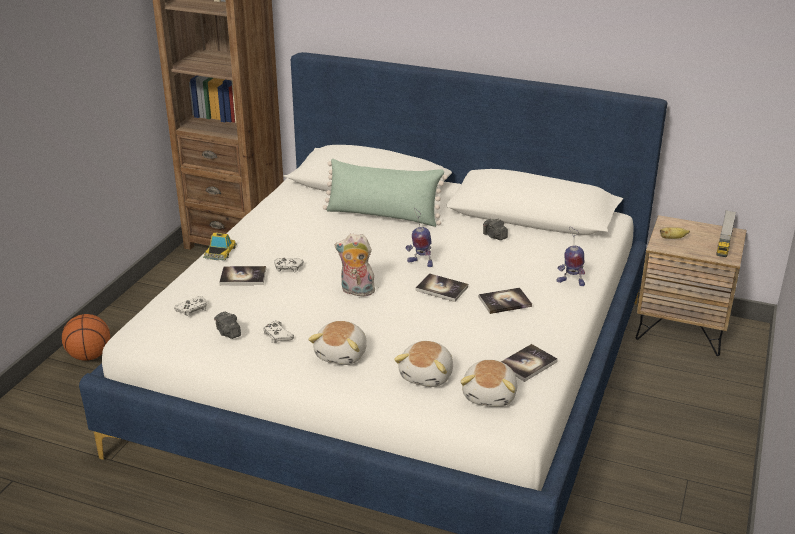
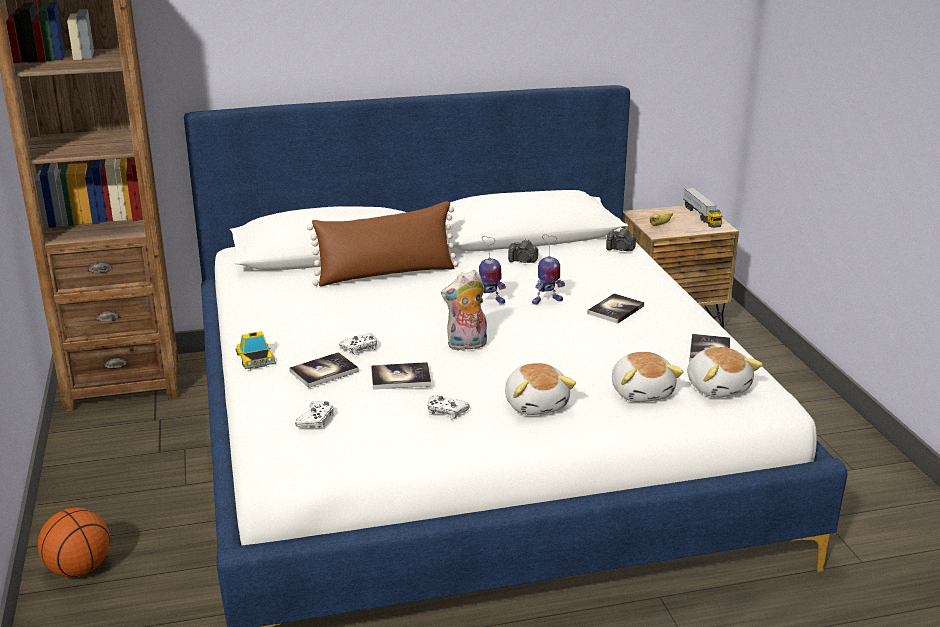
camera: 35 degrees left, 5 degrees down
camera [214,312,241,339] -> camera moved to [606,228,636,251]
green pillow [323,159,448,227] -> brown pillow [307,201,459,286]
book [415,273,468,302] -> book moved to [371,362,431,389]
toy robot [557,227,585,286] -> toy robot moved to [532,234,565,305]

